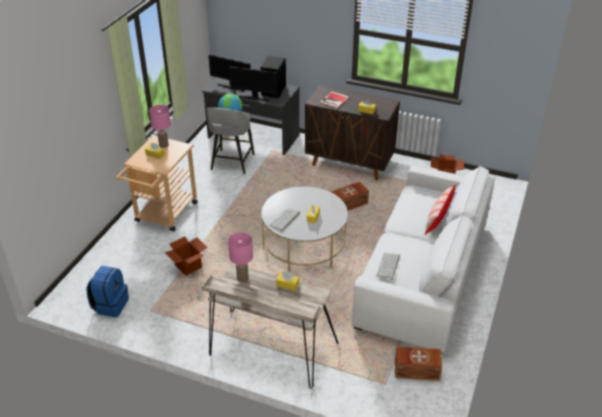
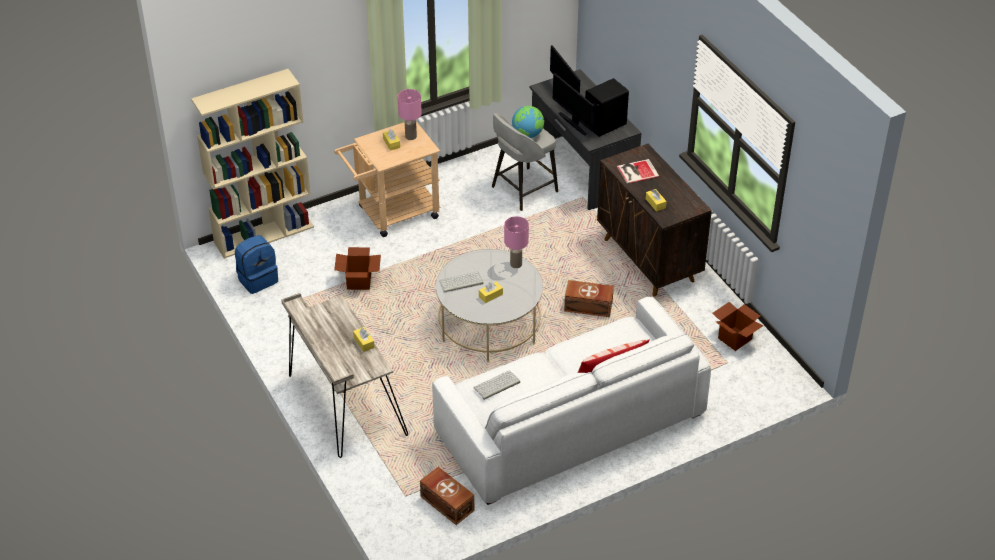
camera: 40 degrees right, 5 degrees up
pink table lamp [228,232,253,282] -> pink table lamp moved to [504,216,529,268]
none -> beige bookcase [191,69,314,259]

